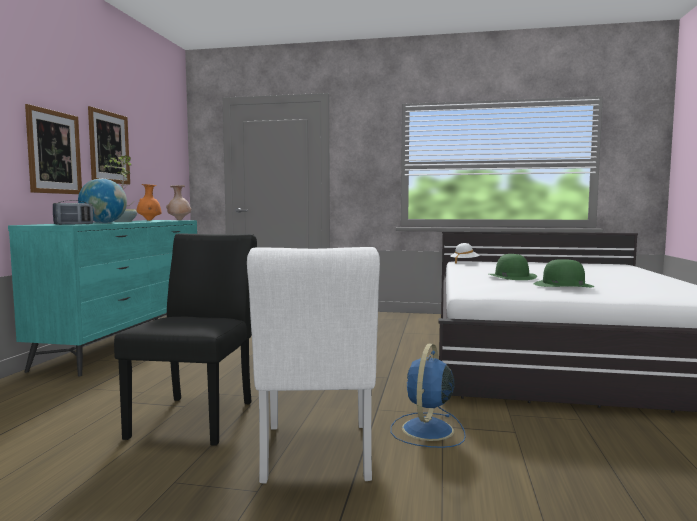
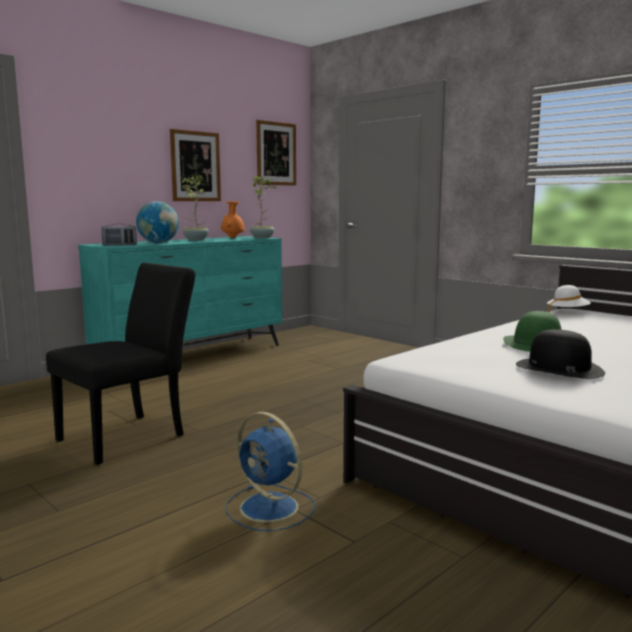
camera: 35 degrees right, 5 degrees up
picture [25,104,82,194] -> picture moved to [256,120,296,186]
beige vase [166,185,192,220] -> potted plant [250,176,276,238]
white chair [247,247,380,484] -> none
blue fan [391,343,466,448] -> blue fan turned 105 degrees counterclockwise [226,412,316,531]
green hat [534,259,594,287] -> black hat [516,329,605,379]

